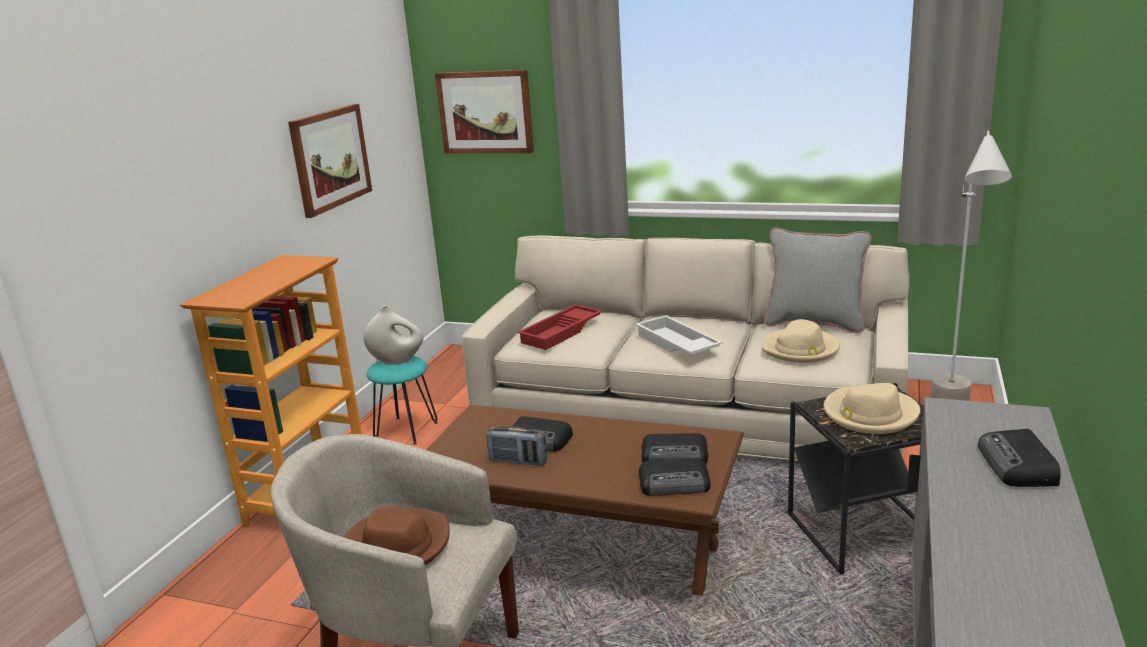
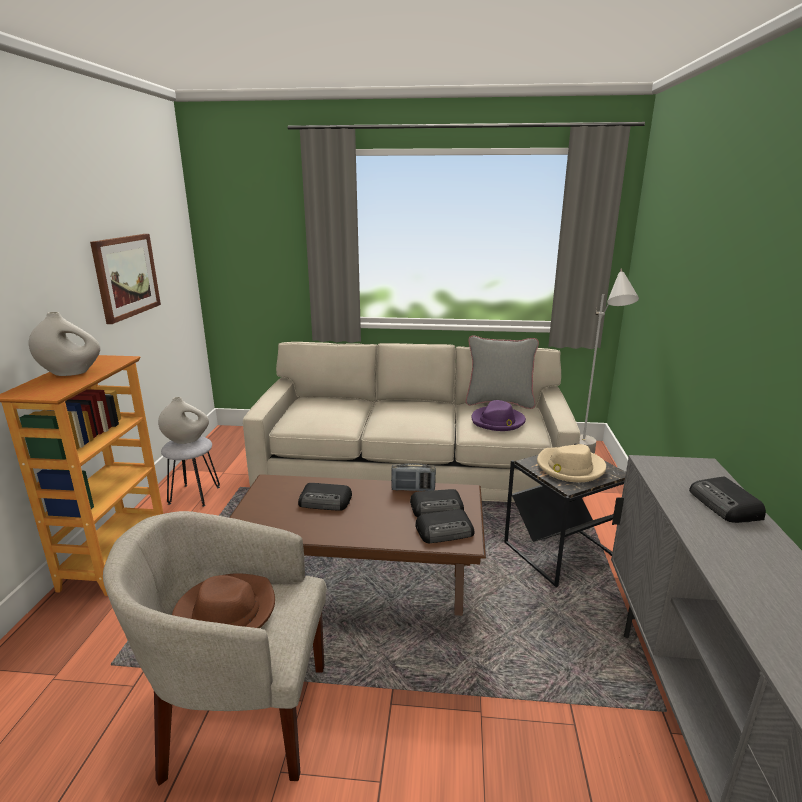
camera: 15 degrees left, 0 degrees up
turquoise stool [367,356,438,445] -> grey stool [161,436,220,507]
picture [435,70,534,153] -> none
radio [487,426,547,466] -> radio moved to [391,463,436,491]
red tray [517,304,603,350] -> none
white tray [635,315,723,355] -> none
beige hat [762,319,840,363] -> purple hat [471,400,526,431]
none -> white vase [29,312,100,376]

